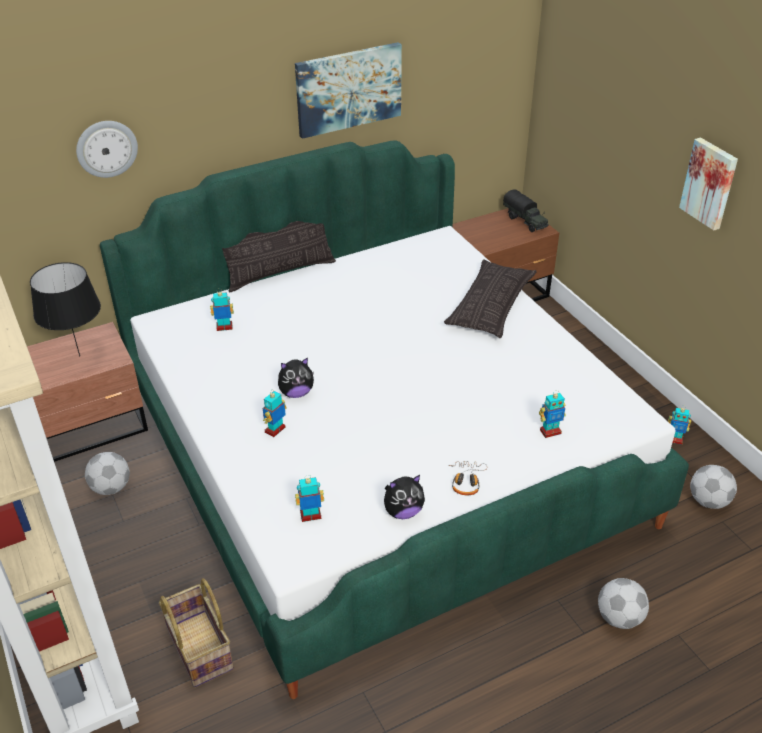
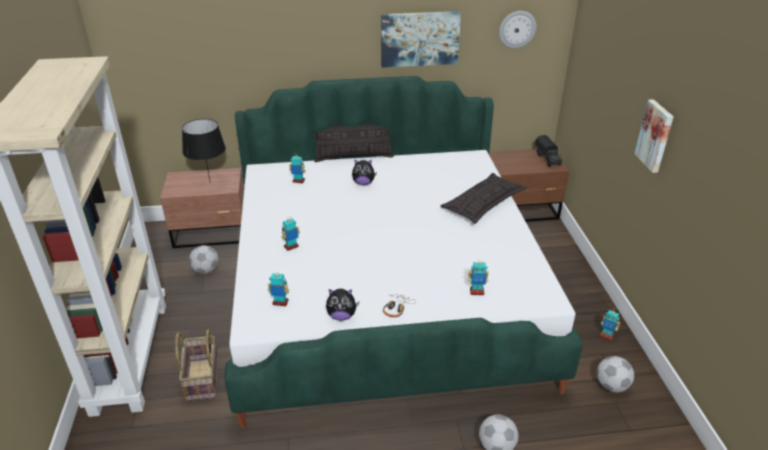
camera: 20 degrees right, 5 degrees down
wall clock [76,121,138,178] -> wall clock moved to [499,11,536,48]
plush toy [278,357,314,398] -> plush toy moved to [352,159,377,185]

